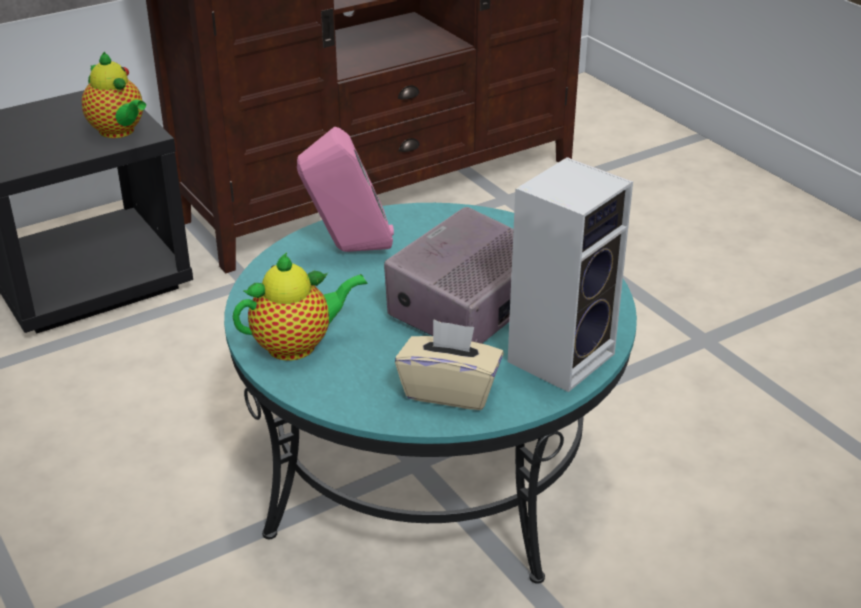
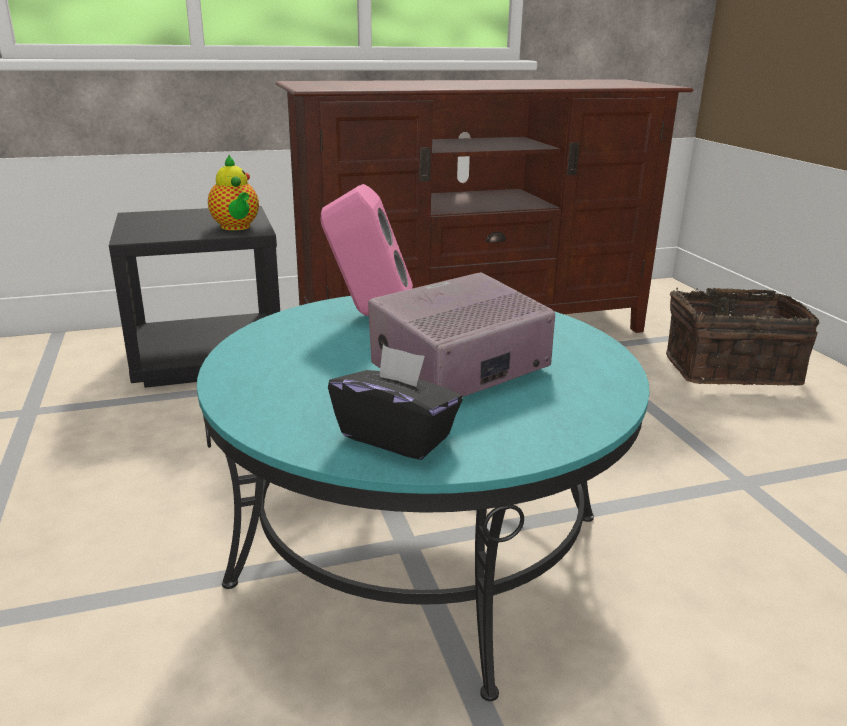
camera: 15 degrees right, 10 degrees down
teapot [233,253,368,361] -> none
beige tissue box [395,319,504,410] -> black tissue box [328,345,463,460]
speaker [508,157,633,392] -> none
none -> basket [666,288,820,386]

